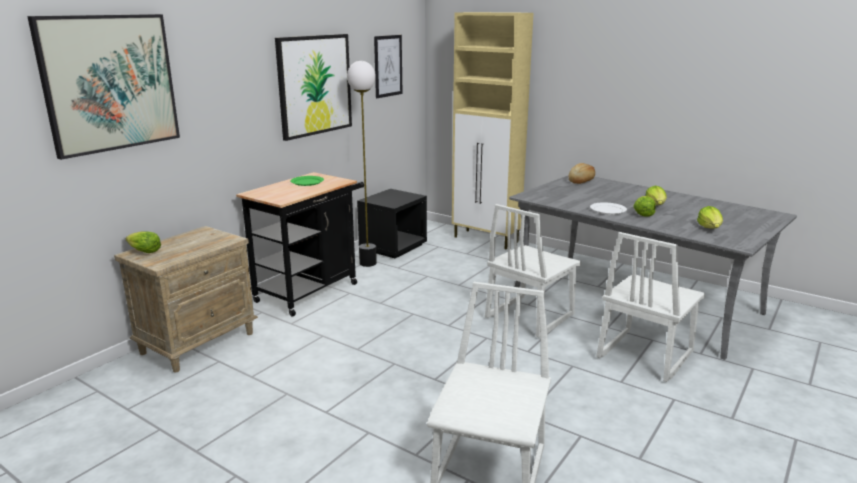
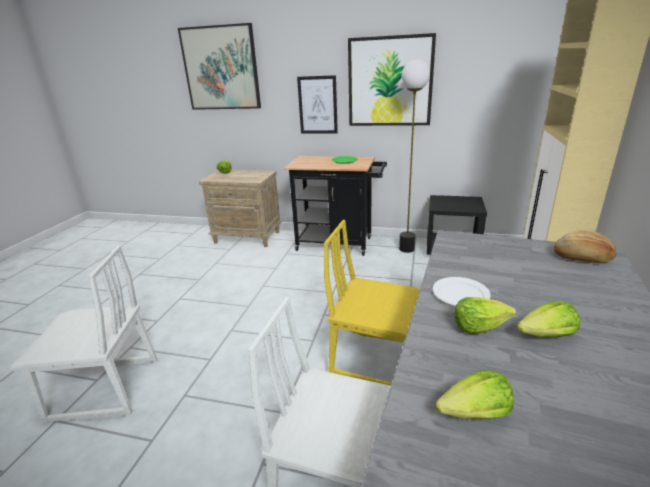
camera: 70 degrees right, 5 degrees up
picture [374,35,402,98] -> picture moved to [297,75,338,133]
white chair [485,204,581,337] -> yellow chair [324,220,420,386]

